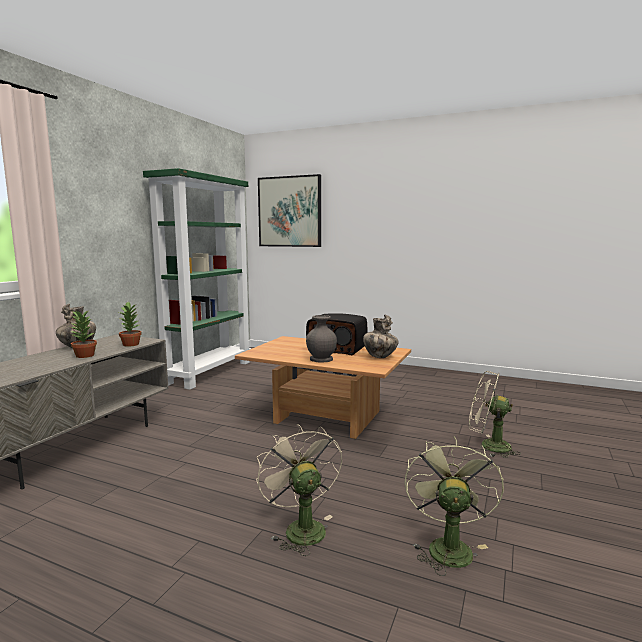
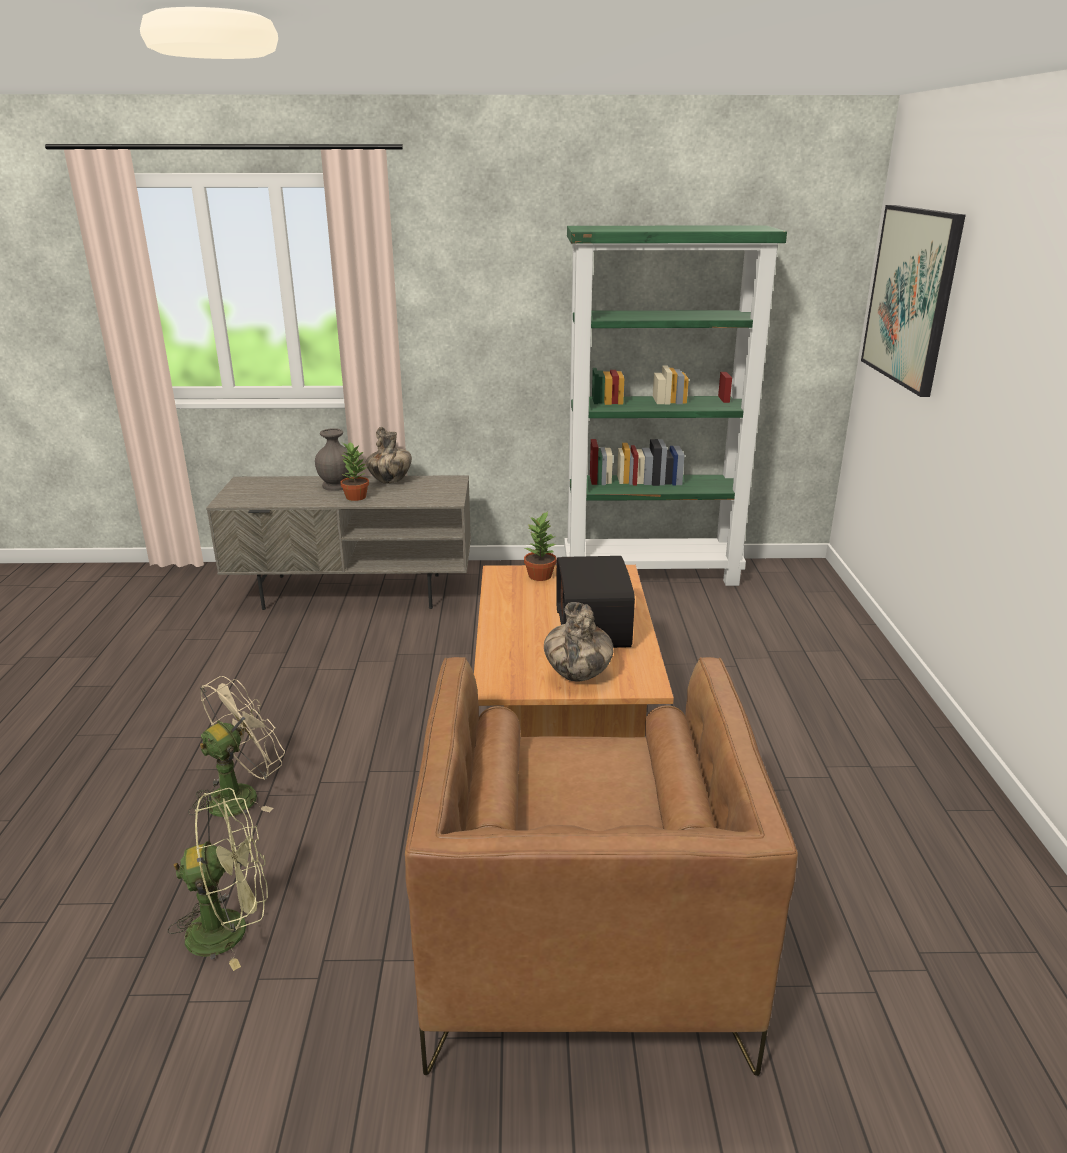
camera: 65 degrees right, 15 degrees up
potted plant [119,302,142,347] -> potted plant moved to [524,511,557,581]
grey vase [306,315,337,362] -> grey vase moved to [315,428,351,491]
beige fan [469,371,521,458] -> brown armchair [405,657,798,1076]

